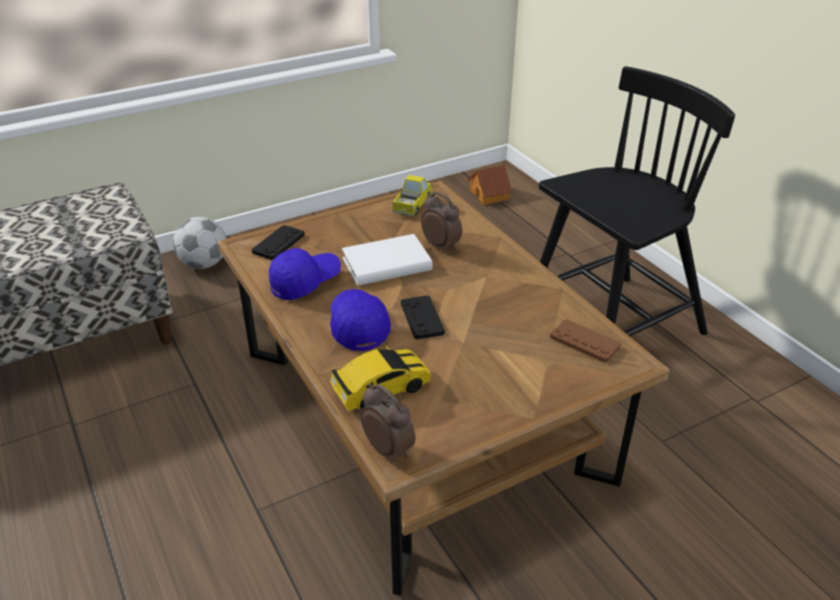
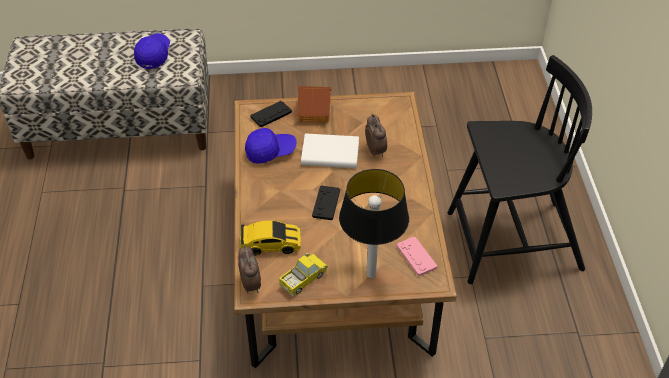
camera: 25 degrees right, 10 degrees up
football [173,217,226,269] -> none
blue cap [330,289,391,351] -> blue cap moved to [134,33,170,69]
toy truck [392,175,433,216] -> toy truck moved to [279,253,328,296]
toy house [468,165,512,205] -> toy house moved to [298,86,331,122]
brown game controller [550,320,621,362] -> pink game controller [397,237,437,276]
none -> table lamp [339,169,409,278]

